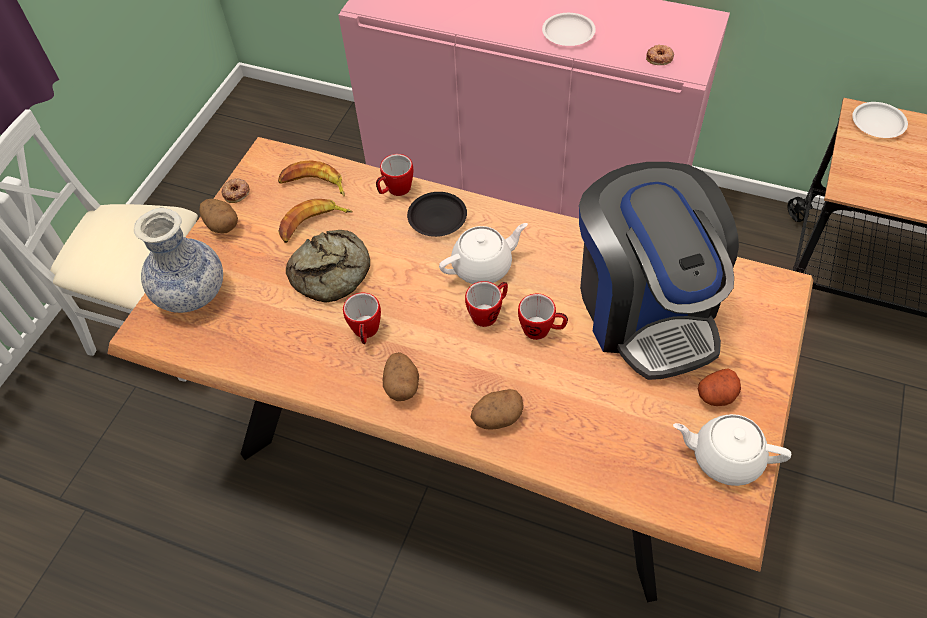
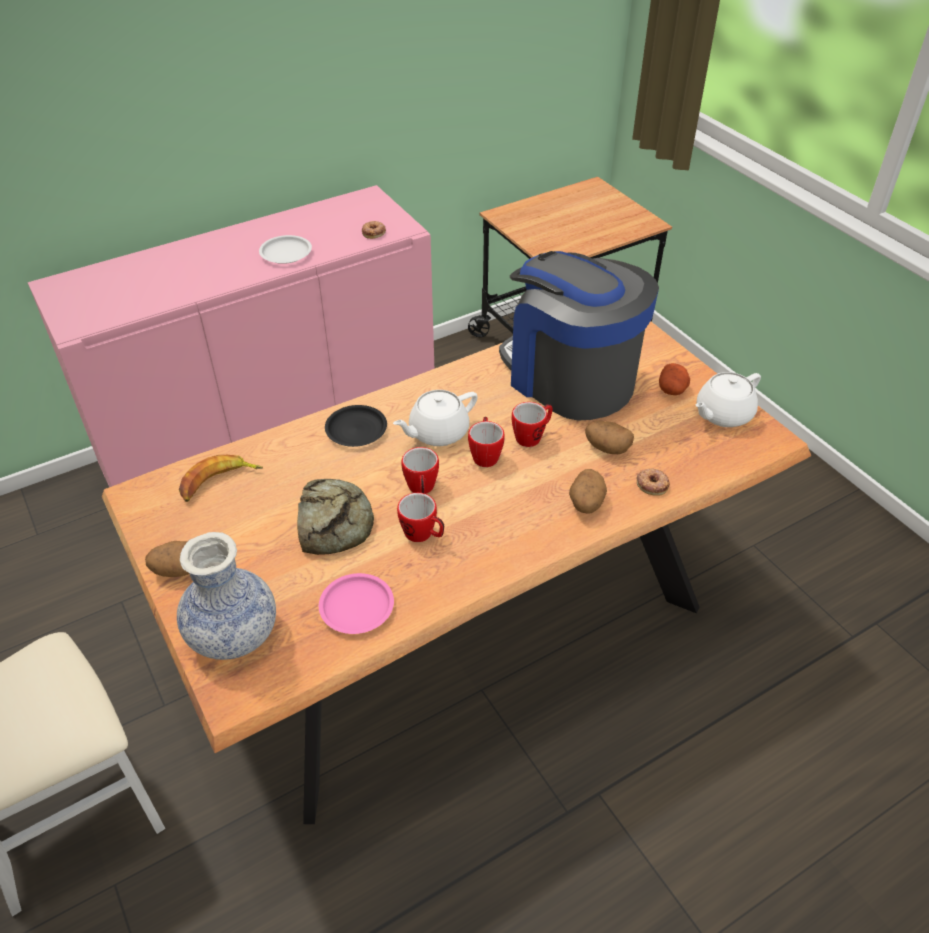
camera: 55 degrees left, 10 degrees down
donut [222,178,250,203] -> donut moved to [636,469,670,496]
banana [278,199,353,243] -> none
mug [376,154,413,196] -> mug moved to [401,447,439,494]
potato [383,352,419,401] -> potato moved to [585,421,634,454]
white teapot [439,223,528,284] -> white teapot turned 135 degrees counterclockwise [393,390,478,446]
coffee machine [579,162,739,380] -> coffee machine turned 150 degrees counterclockwise [499,251,659,421]
white plate [852,102,908,138] -> none
none -> pink plate [319,573,394,634]

